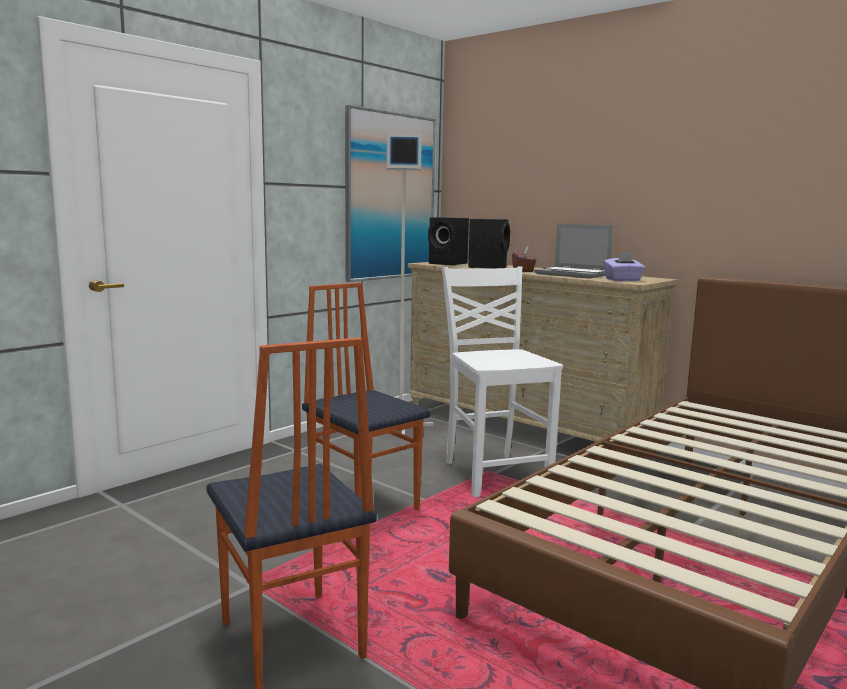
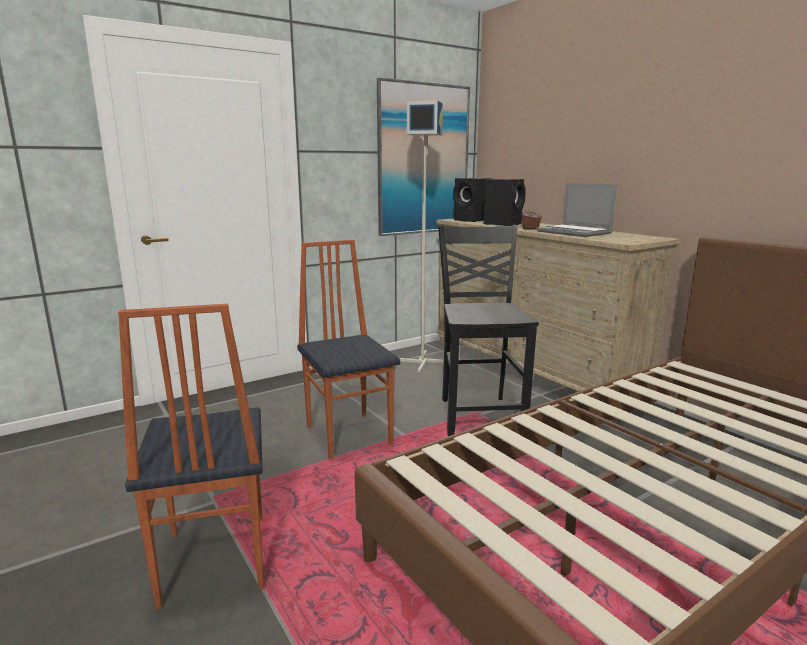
camera: 15 degrees right, 5 degrees up
white chair [442,266,563,497] -> black chair [438,225,539,436]
purple tissue box [603,252,645,281] -> none

